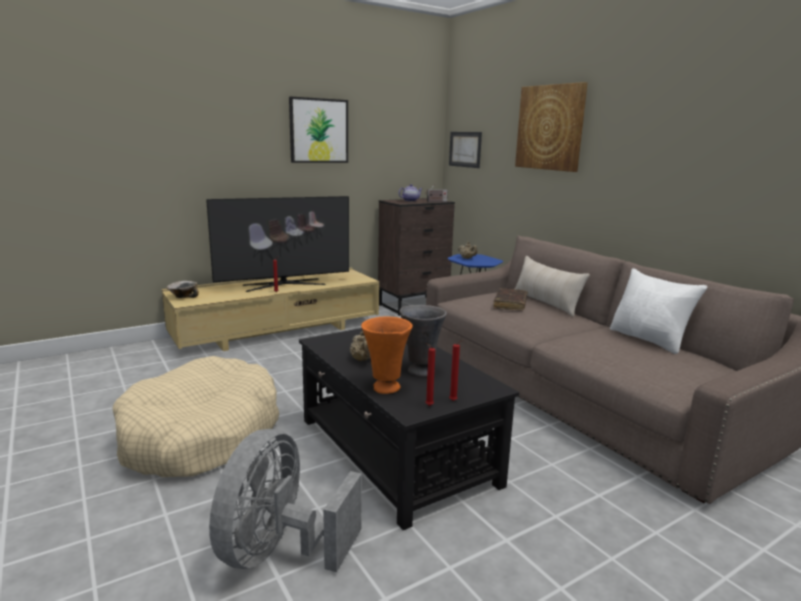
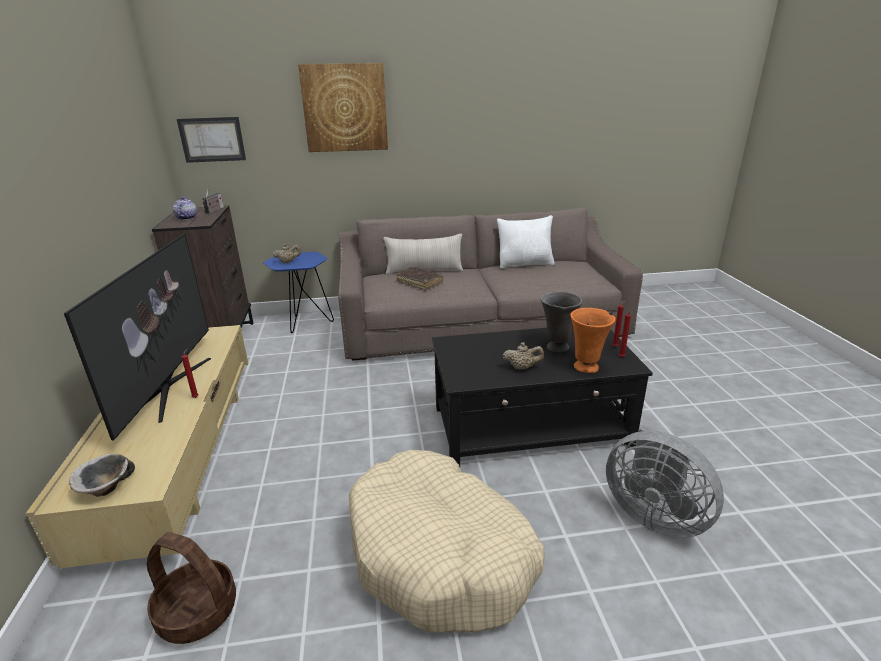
camera: 65 degrees left, 10 degrees up
picture [289,96,348,163] -> none
none -> basket [147,532,236,644]

